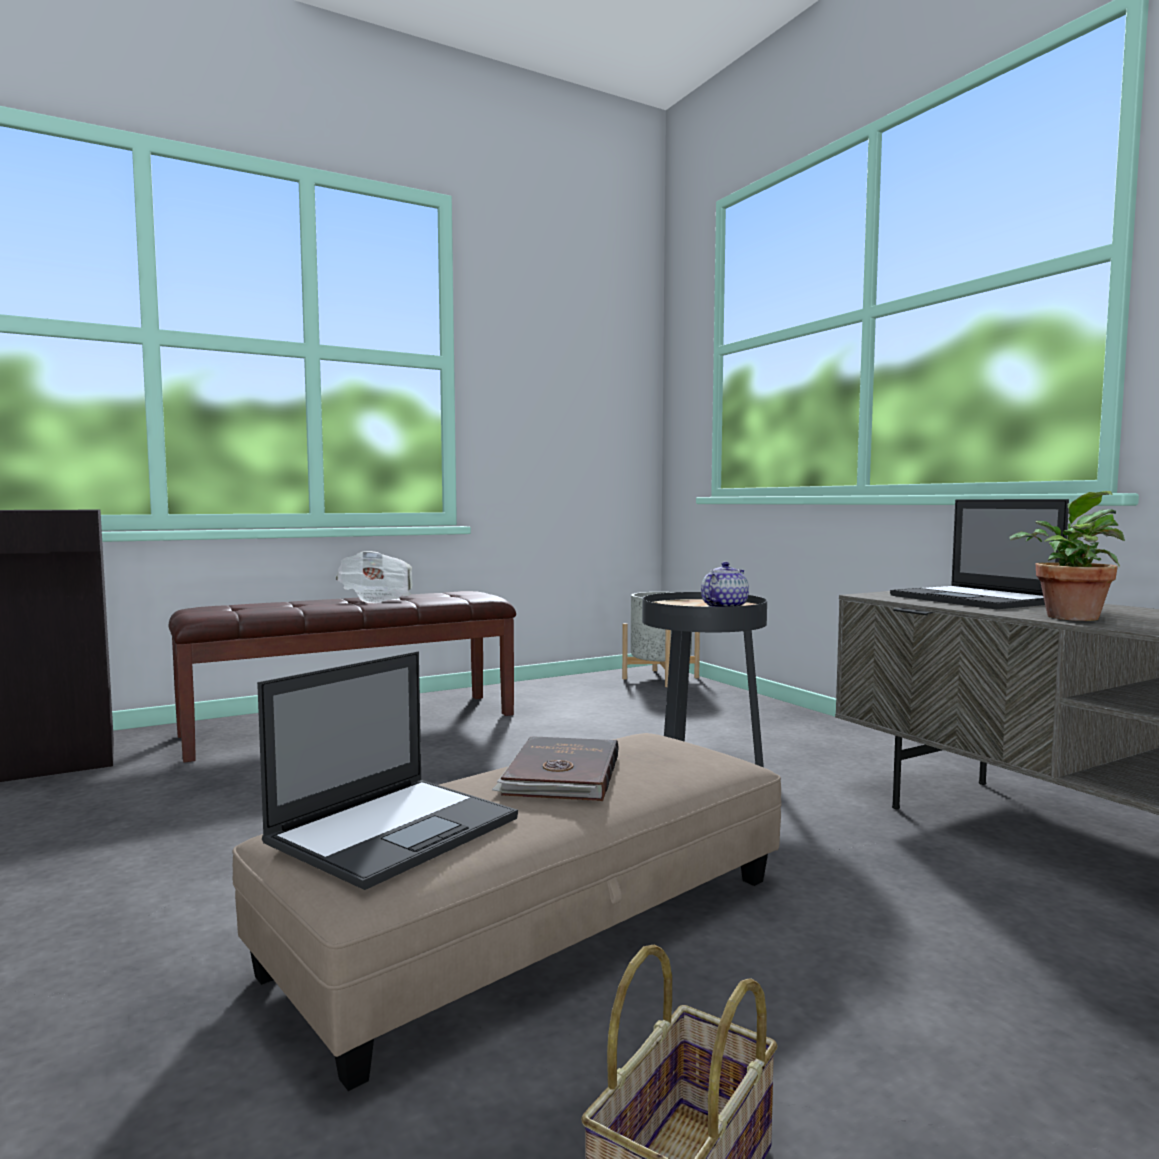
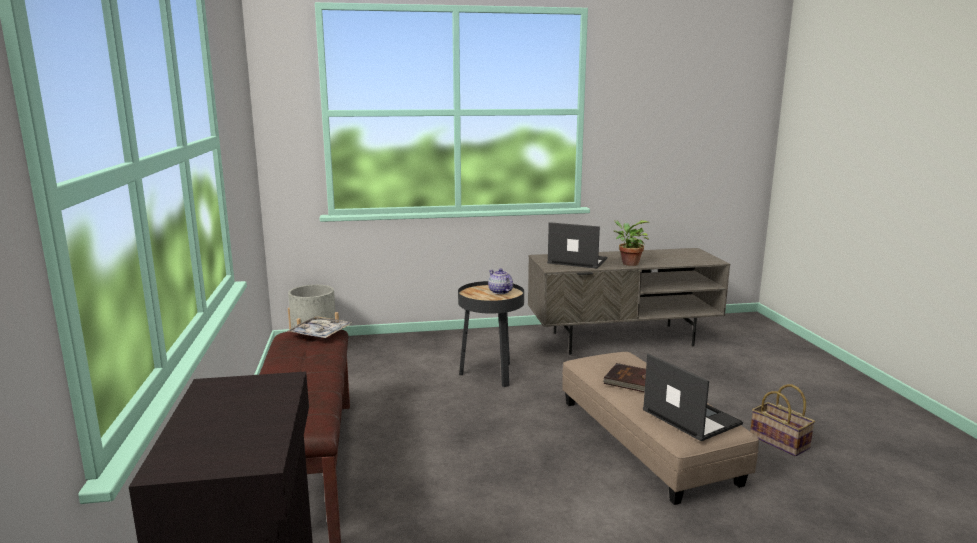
camera: 70 degrees left, 10 degrees up
newspaper [335,551,413,603] -> none
laptop [890,499,1069,609] -> laptop turned 150 degrees counterclockwise [547,222,607,269]
none -> tray [287,316,352,338]

